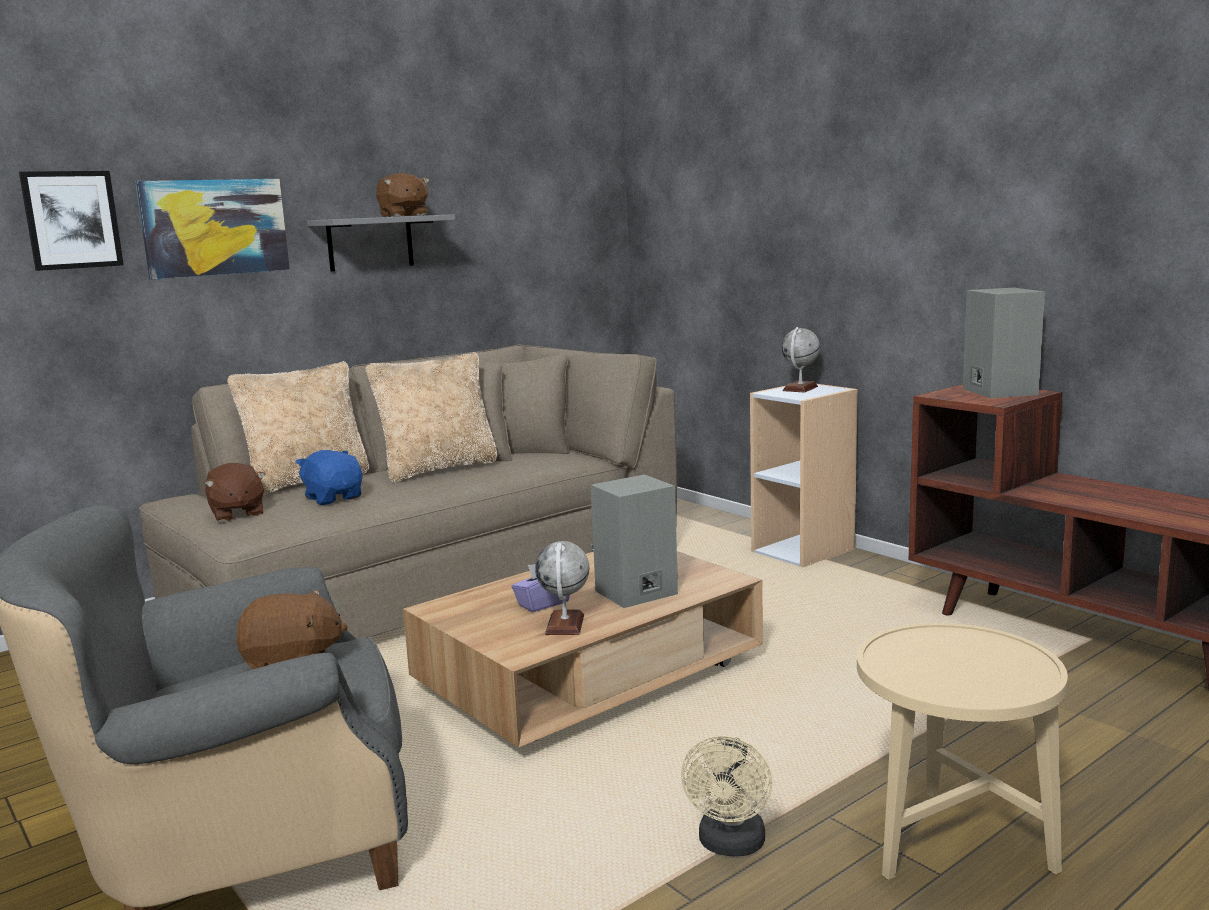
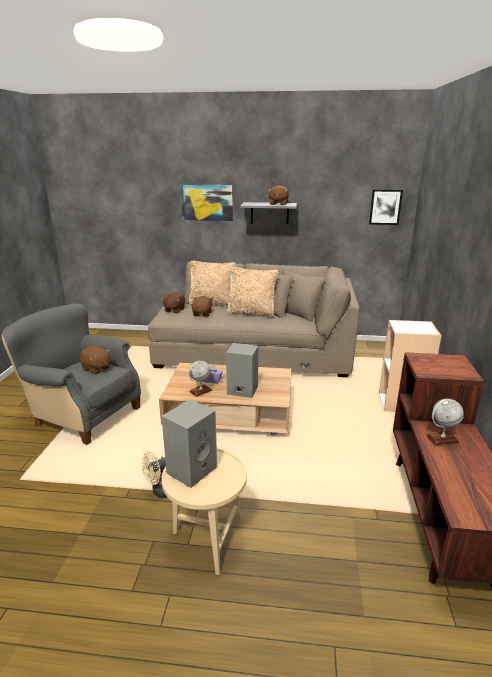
camera: 45 degrees right, 10 degrees up
picture [19,171,124,271] -> picture moved to [369,189,403,225]
blue plush toy [295,450,363,505] -> brown plush toy [192,296,213,317]
globe [782,327,820,393] -> globe moved to [426,398,464,446]
grey speaker [963,288,1045,398] -> grey speaker moved to [162,399,217,488]

